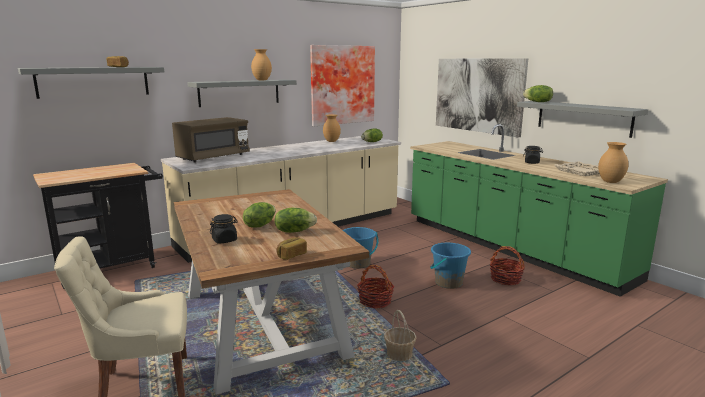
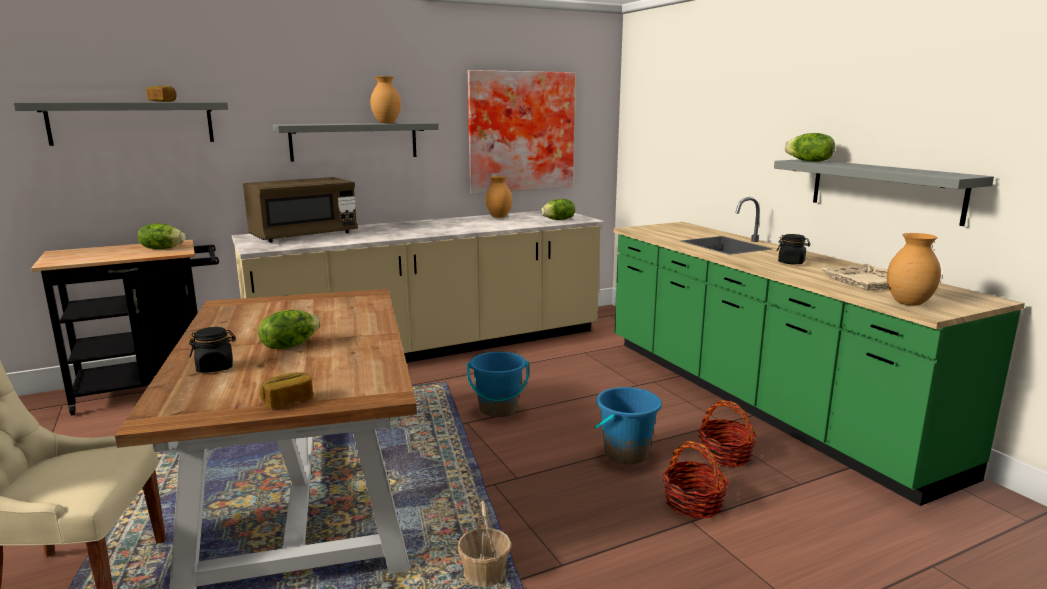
camera: 10 degrees right, 0 degrees up
lettuce [275,208,317,233] -> lettuce moved to [138,223,186,249]
basket [357,265,394,308] -> basket moved to [663,441,729,518]
picture [436,58,528,137] -> none

